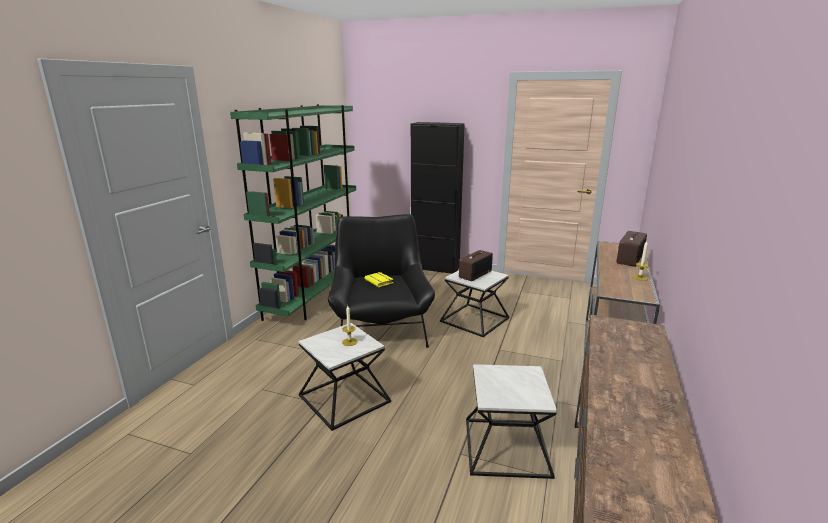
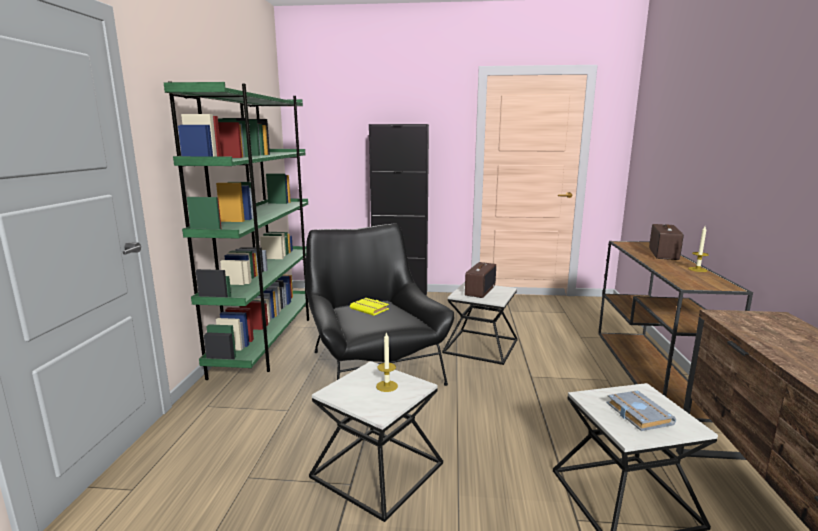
camera: 15 degrees left, 5 degrees down
none -> grey book [607,390,676,431]

